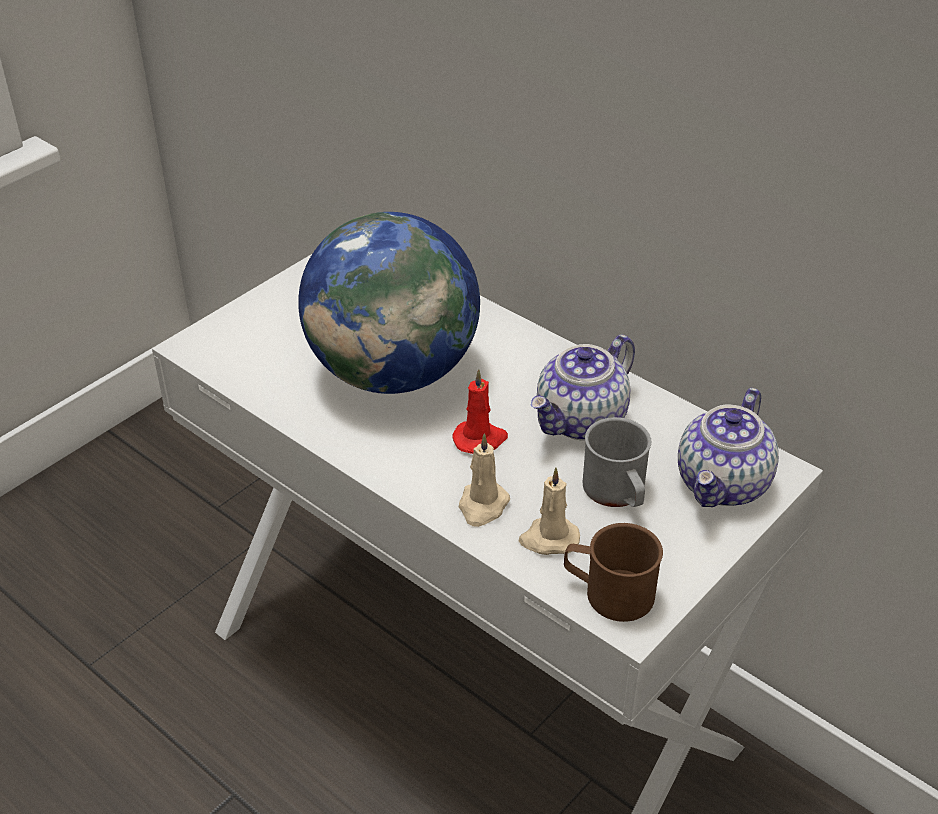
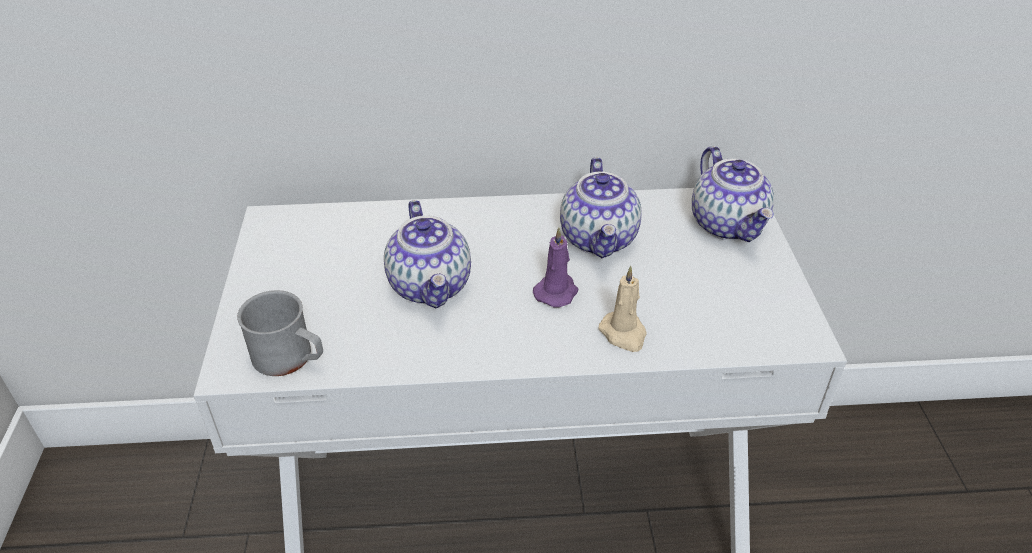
camera: 45 degrees left, 0 degrees up
globe [298,212,480,394] -> teapot [384,200,471,309]
red candle [452,369,508,454] -> purple candle [533,228,578,308]
beige candle [519,467,580,555] -> none
brown mug [564,523,663,622] -> none
grey mug [583,417,651,507] -> grey mug moved to [237,290,323,376]

